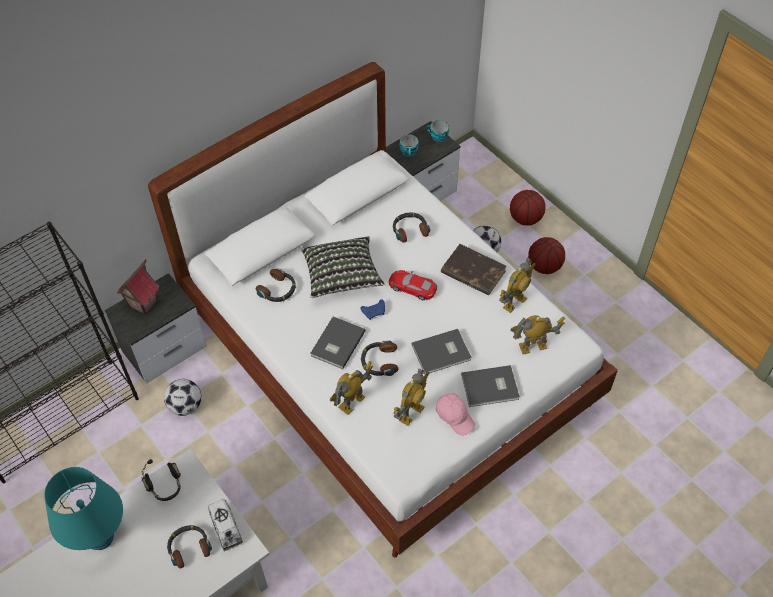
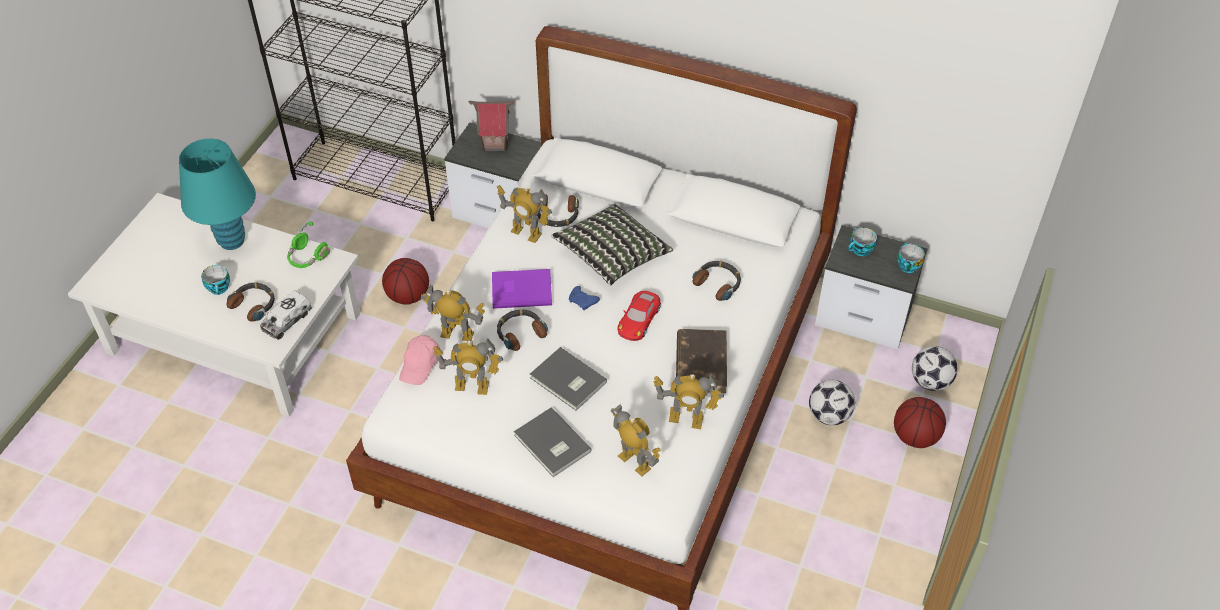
camera: 60 degrees right, 5 degrees down
black headphones [141,459,181,501] -> green headphones [287,221,330,268]
football [164,379,202,416] -> football moved to [912,346,958,391]
grey book [310,316,366,369] -> purple book [492,269,552,309]
red toy car [389,270,437,301] -> red toy car turned 150 degrees counterclockwise [618,291,661,341]
pink cap [436,393,476,436] -> pink cap moved to [399,335,440,385]
basketball [528,237,565,274] -> basketball moved to [382,258,429,305]
none -> cup [201,265,230,295]
none -> toy robot [497,185,552,243]

